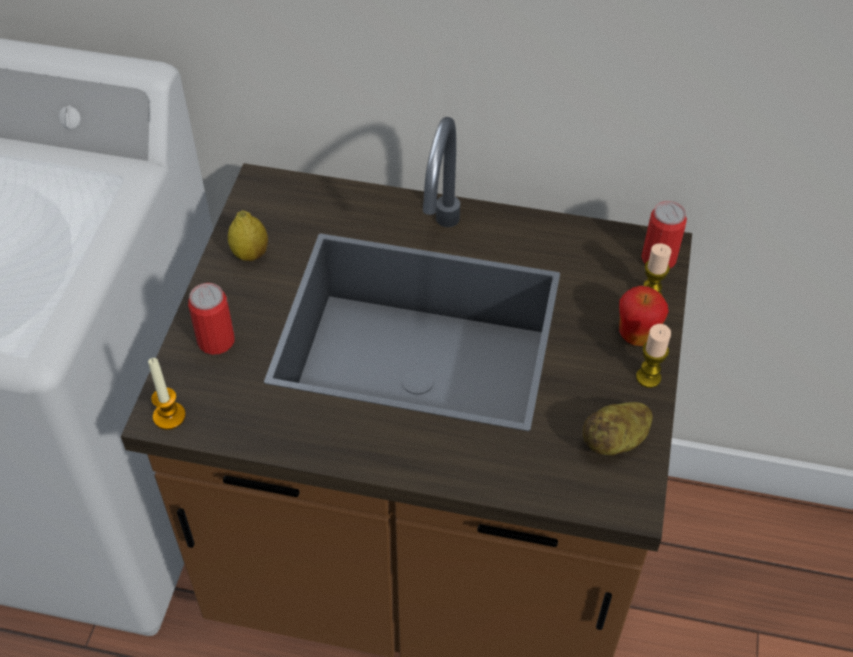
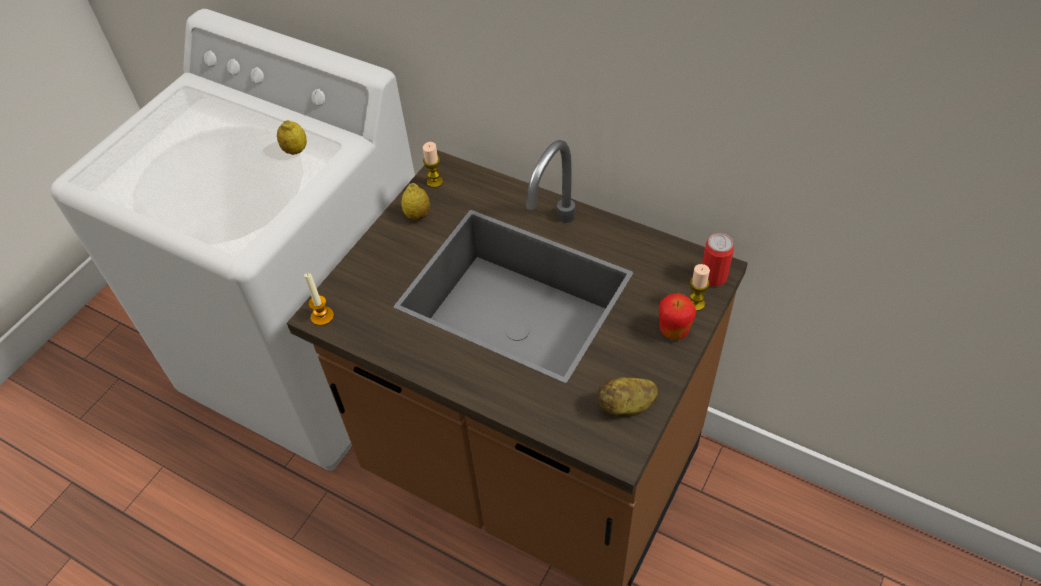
camera: 20 degrees right, 0 degrees up
can [188,283,235,355] -> none
candle [636,324,671,388] -> candle moved to [423,142,443,188]
none -> lemon [277,120,307,155]

